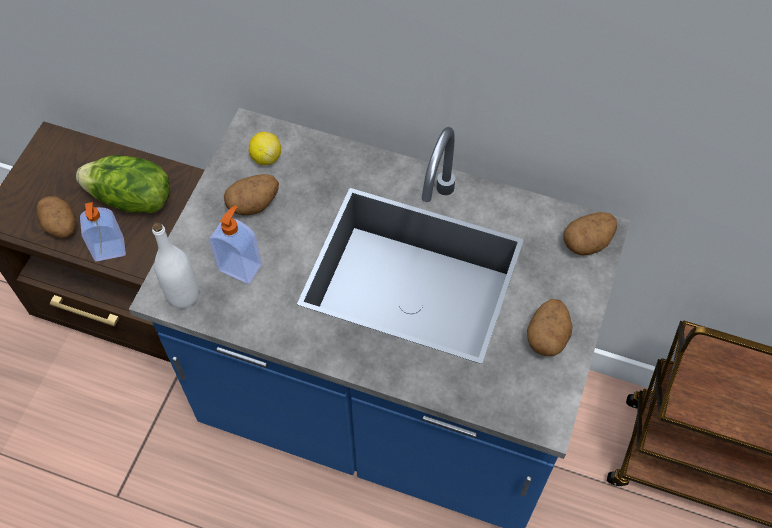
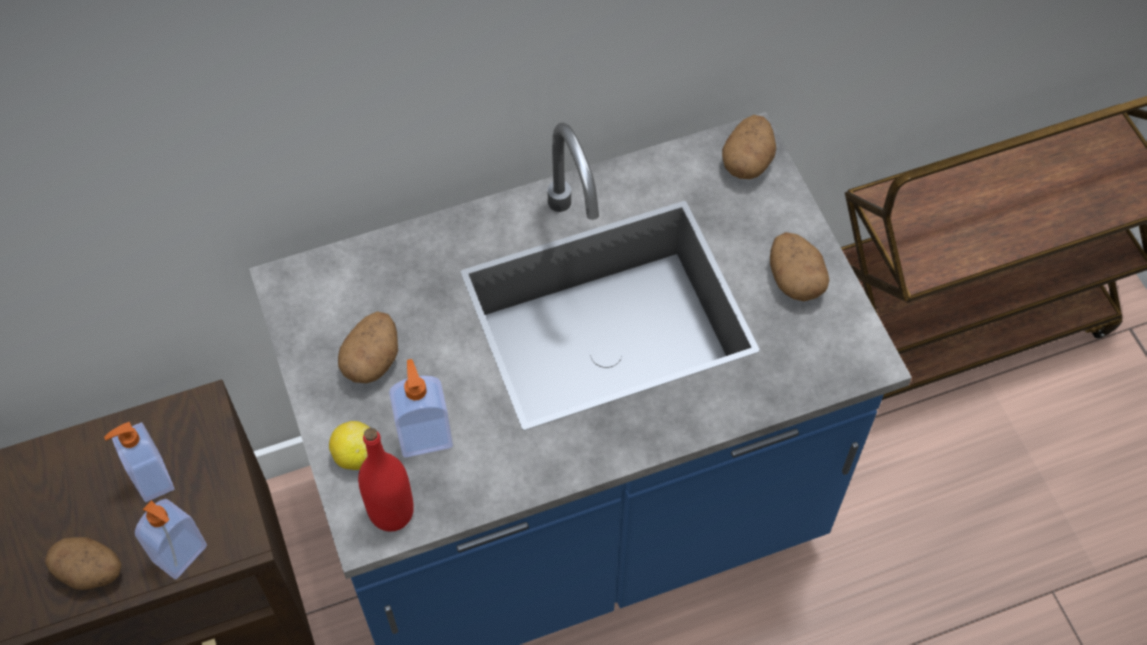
camera: 40 degrees left, 0 degrees up
lettuce [76,155,170,213] -> soap dispenser [104,422,174,502]
white bottle [152,222,199,309] -> red bottle [358,428,414,532]
lemon [249,132,281,165] -> lemon moved to [329,421,370,470]

